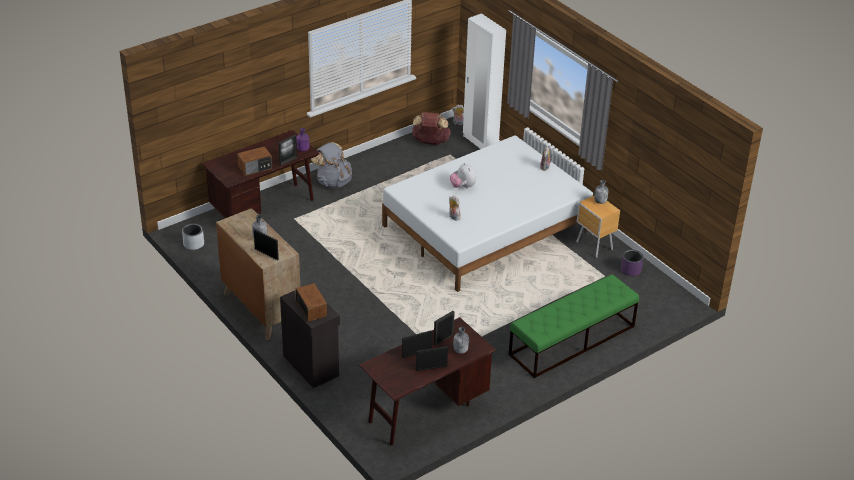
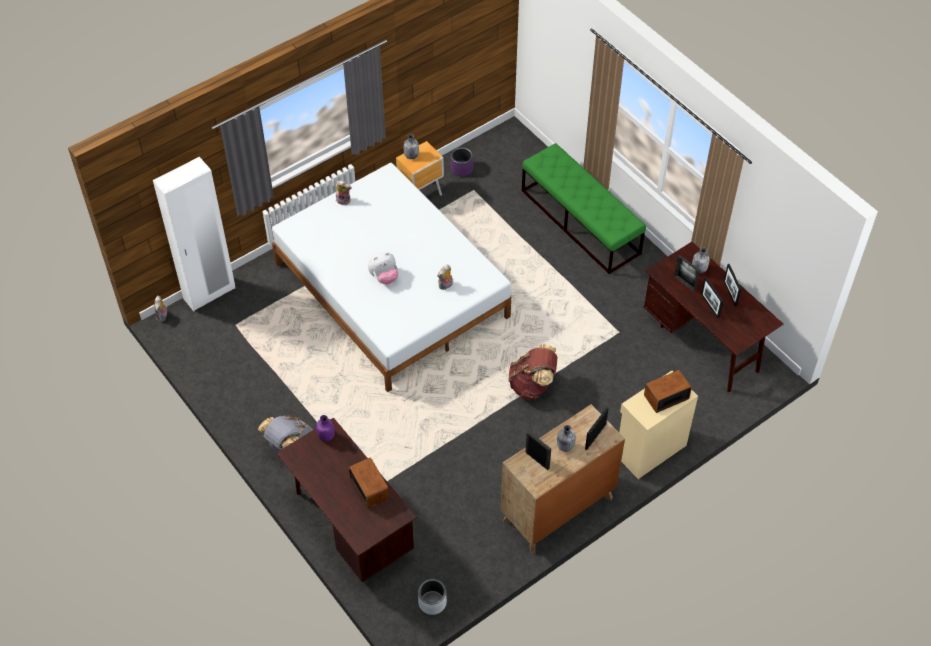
camera: 90 degrees left, 15 degrees up
picture frame [278,135,297,166] -> picture frame moved to [525,431,551,470]
black cabinet [280,291,340,388] -> beige cabinet [619,371,698,479]
brown backpack [412,112,451,145] -> brown backpack moved to [508,344,557,400]

